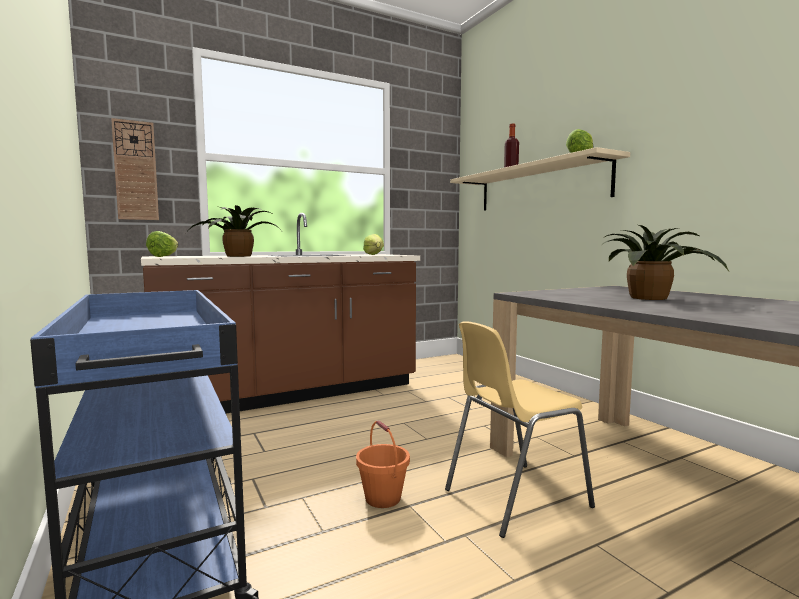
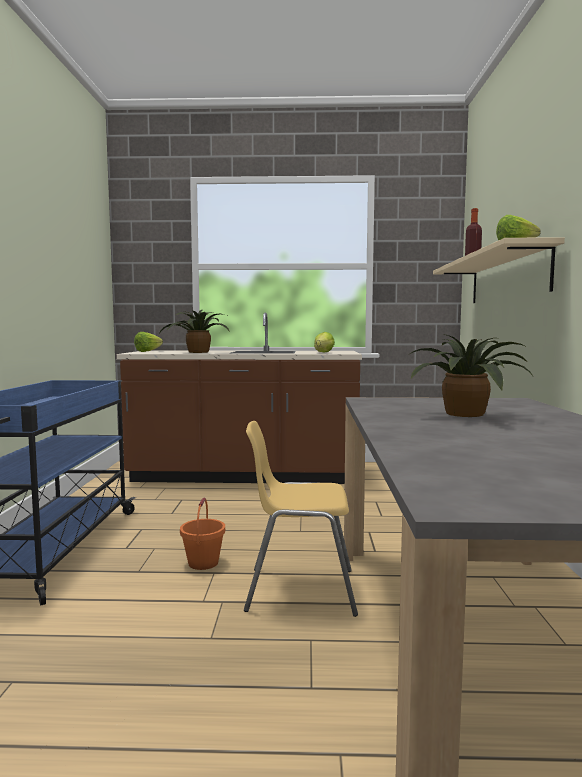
camera: 30 degrees right, 0 degrees up
wall clock [111,118,159,220] -> none

